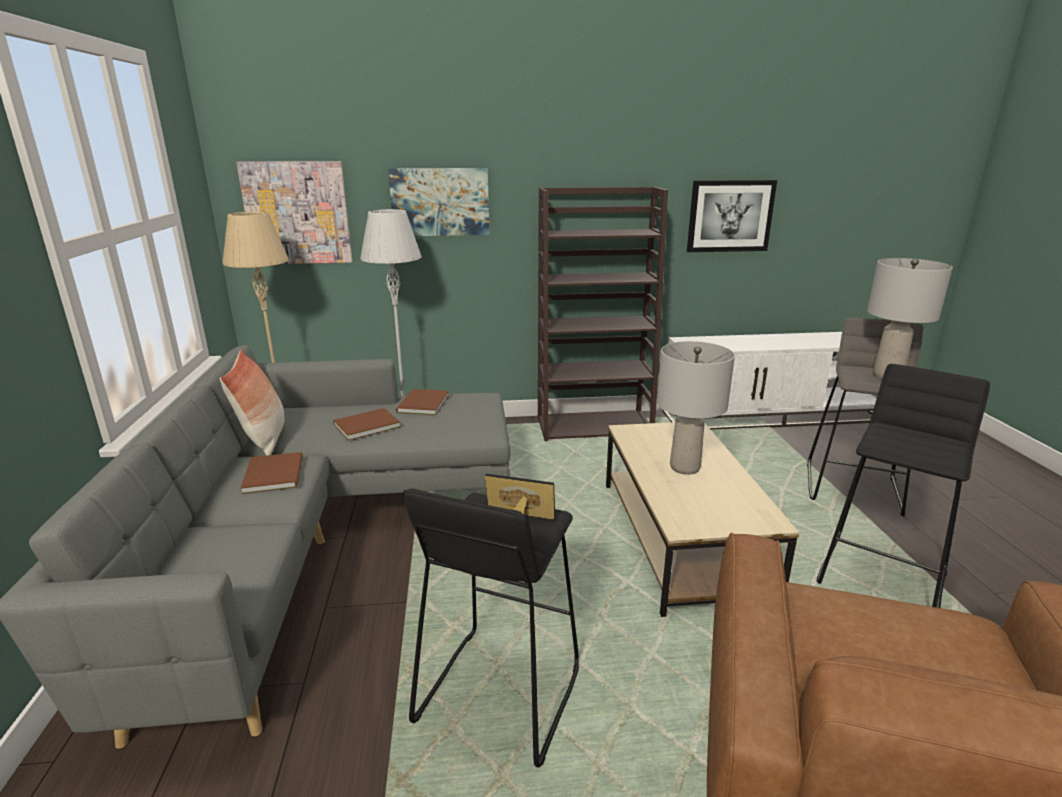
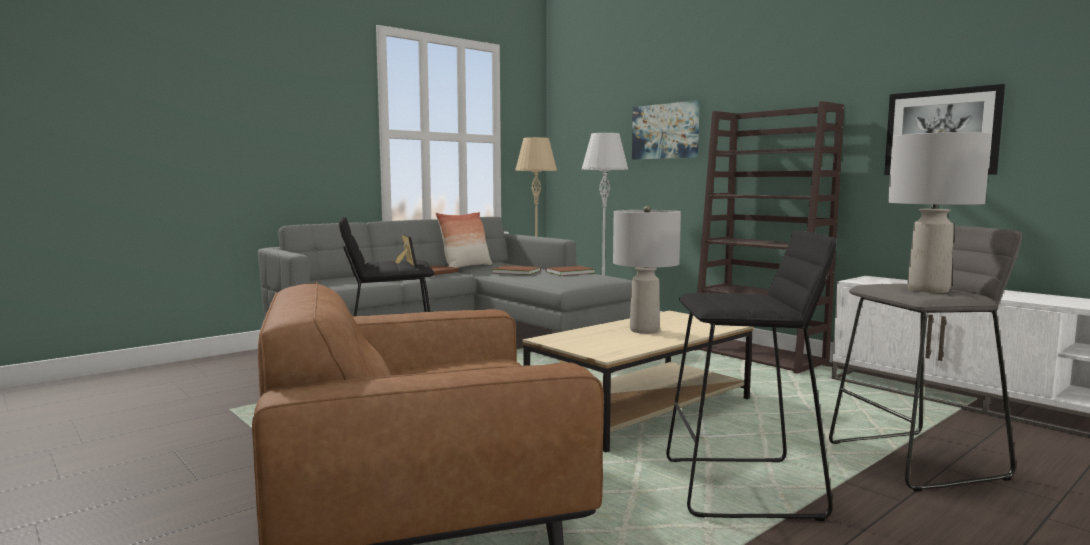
camera: 55 degrees right, 15 degrees down
picture [236,161,352,264] -> none

